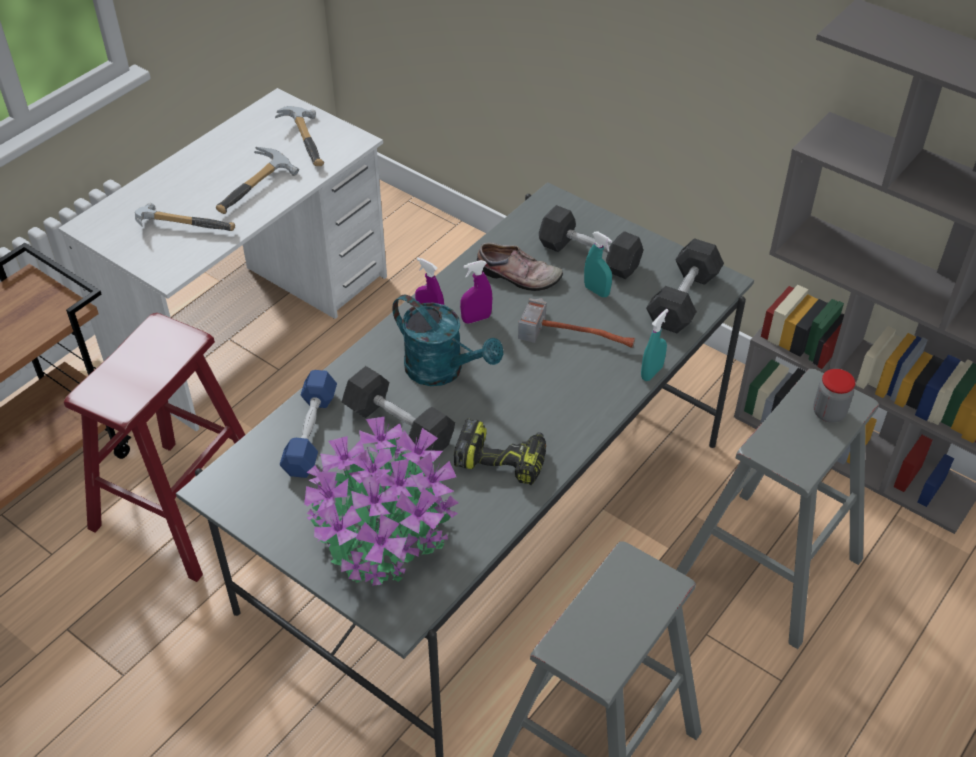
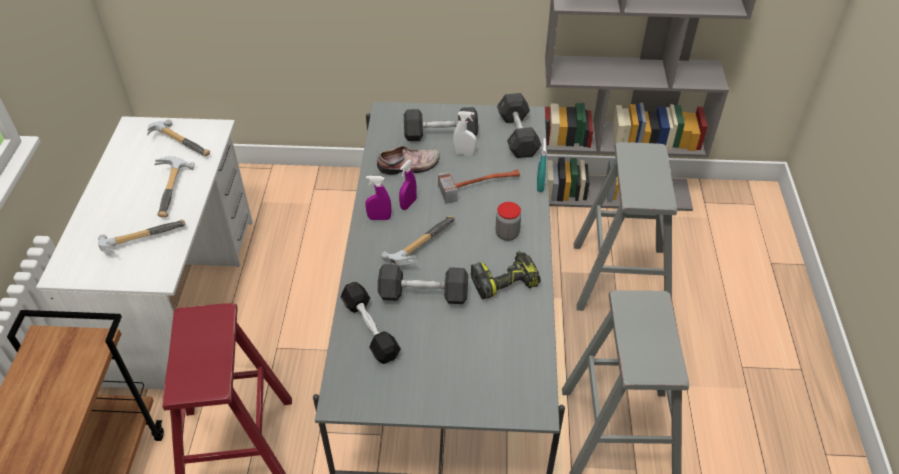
camera: 35 degrees left, 0 degrees up
blue dumbbell [279,370,337,478] -> black dumbbell [341,282,401,364]
potted plant [304,417,458,586] -> none
turquoise watering can [392,295,503,386] -> hammer [381,216,455,265]
turquoise spray bottle [584,232,612,297] -> white spray bottle [453,111,477,156]
jar [813,369,855,423] -> jar moved to [495,202,521,241]

